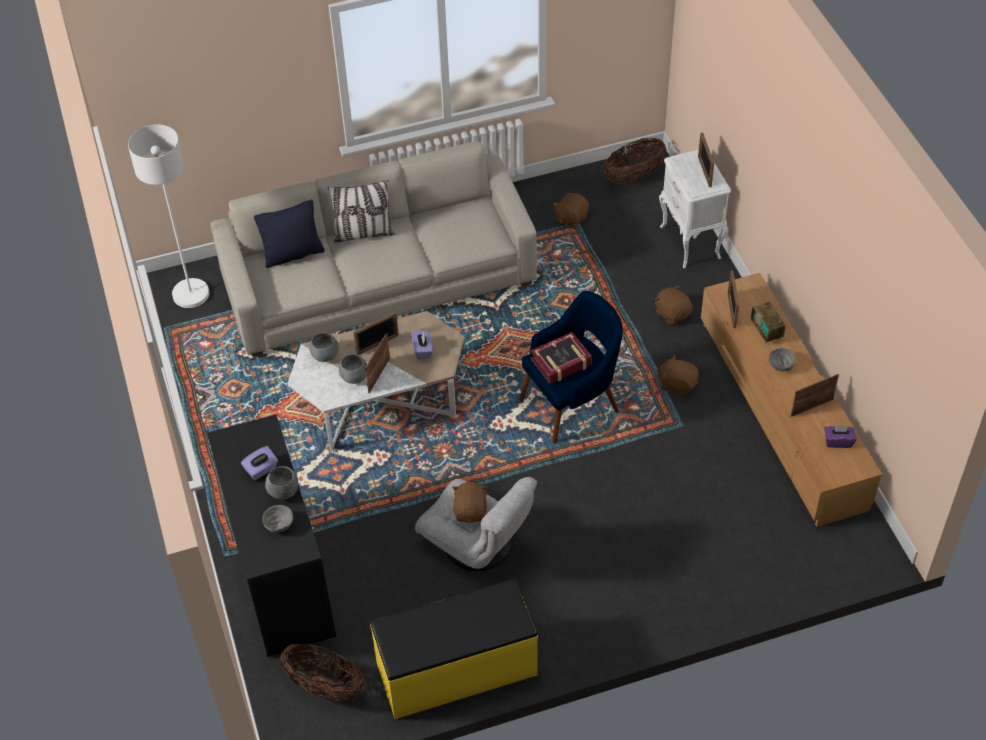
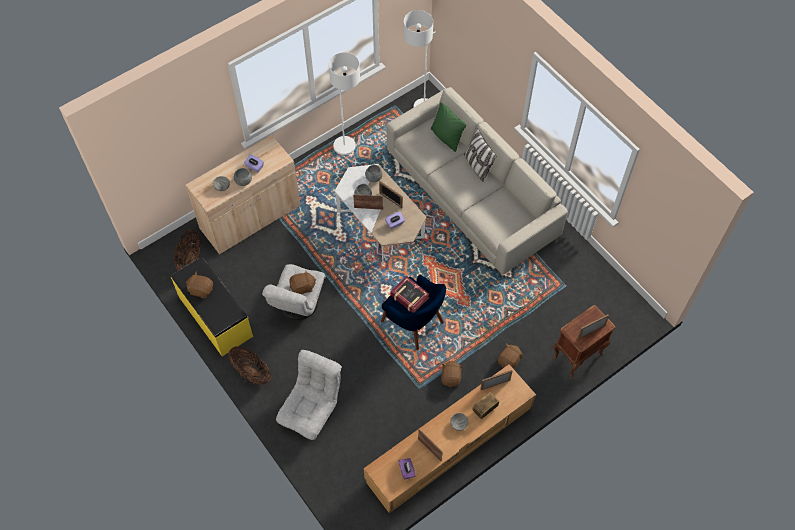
camera: 70 degrees right, 10 degrees up
black cabinet [207,414,336,657] -> beige cabinet [186,135,300,254]
black pillow [254,200,325,268] -> green pillow [431,102,466,152]
brown plush toy [553,193,589,229] -> brown plush toy moved to [186,272,213,298]
basket [603,138,667,185] -> basket moved to [228,346,271,385]
white nightstand [659,150,731,269] -> brown nightstand [552,305,615,379]
none -> grey armchair [276,350,342,440]
none -> white floor lamp [329,52,360,155]

